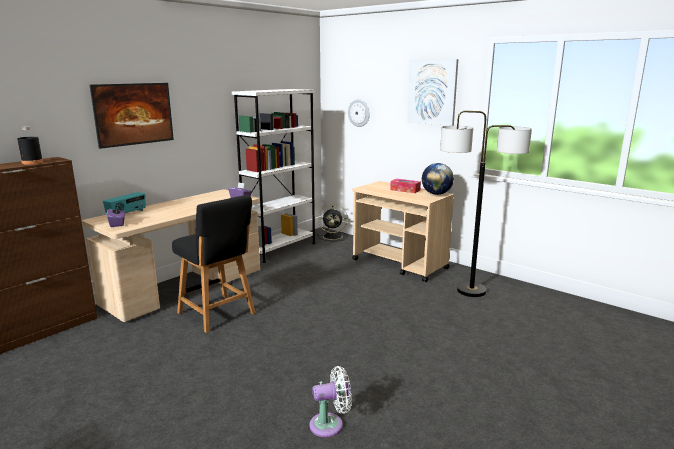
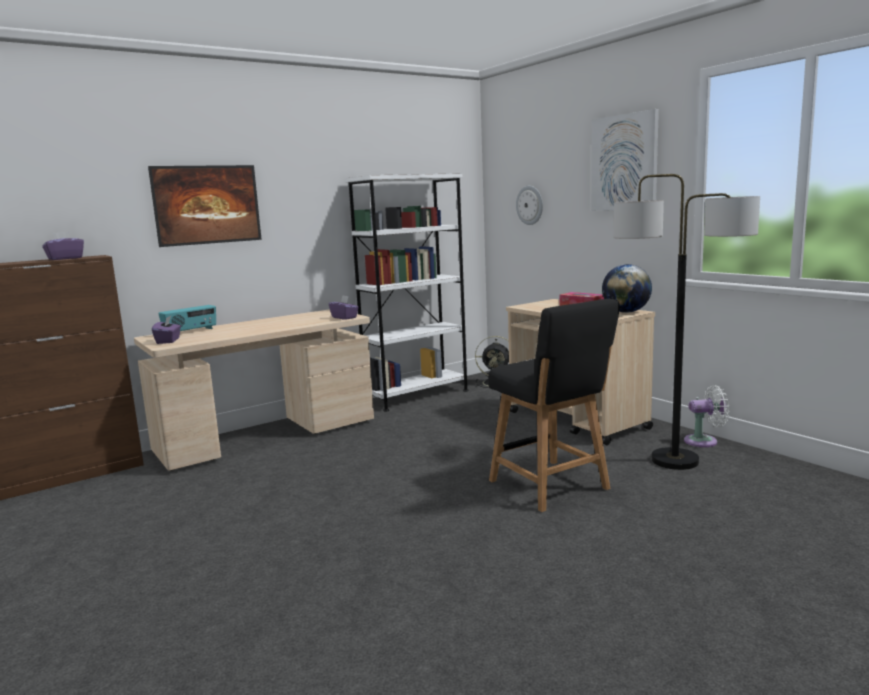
camera: 15 degrees right, 5 degrees down
black bottle [17,126,43,164] -> purple tissue box [42,232,84,260]
black chair [172,195,255,333] -> black chair moved to [488,299,620,512]
white fan [310,366,352,437] -> white fan moved to [684,385,729,447]

